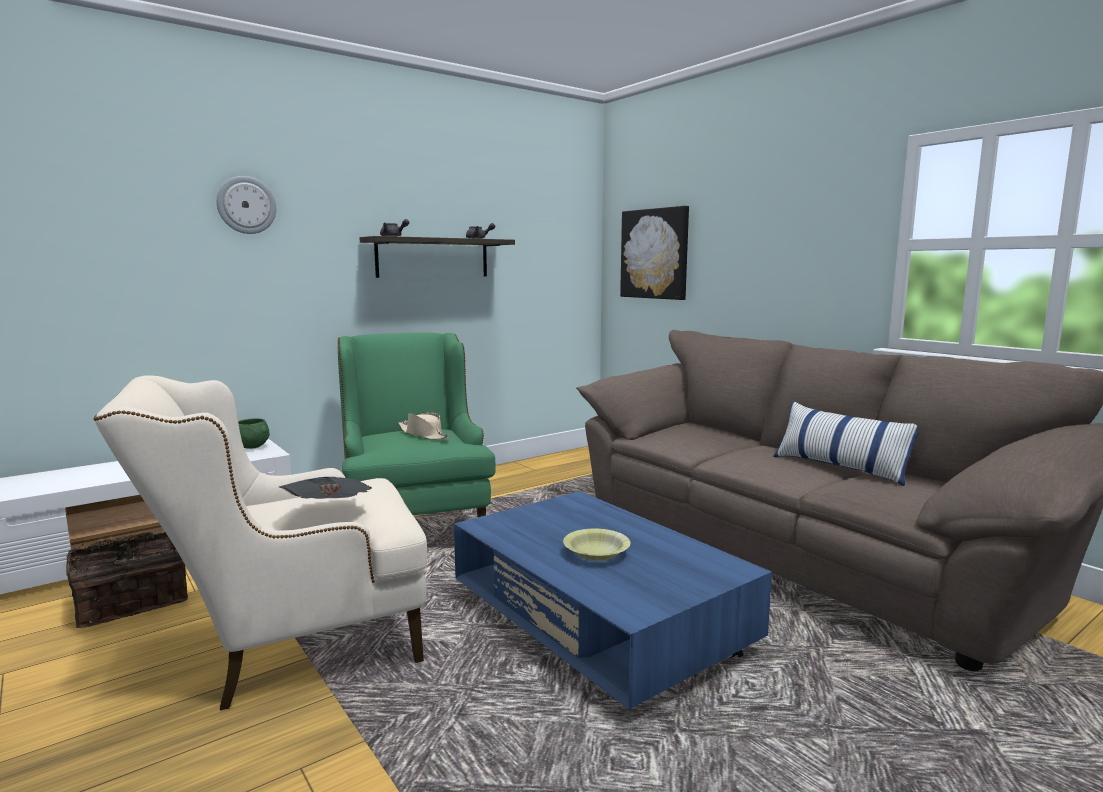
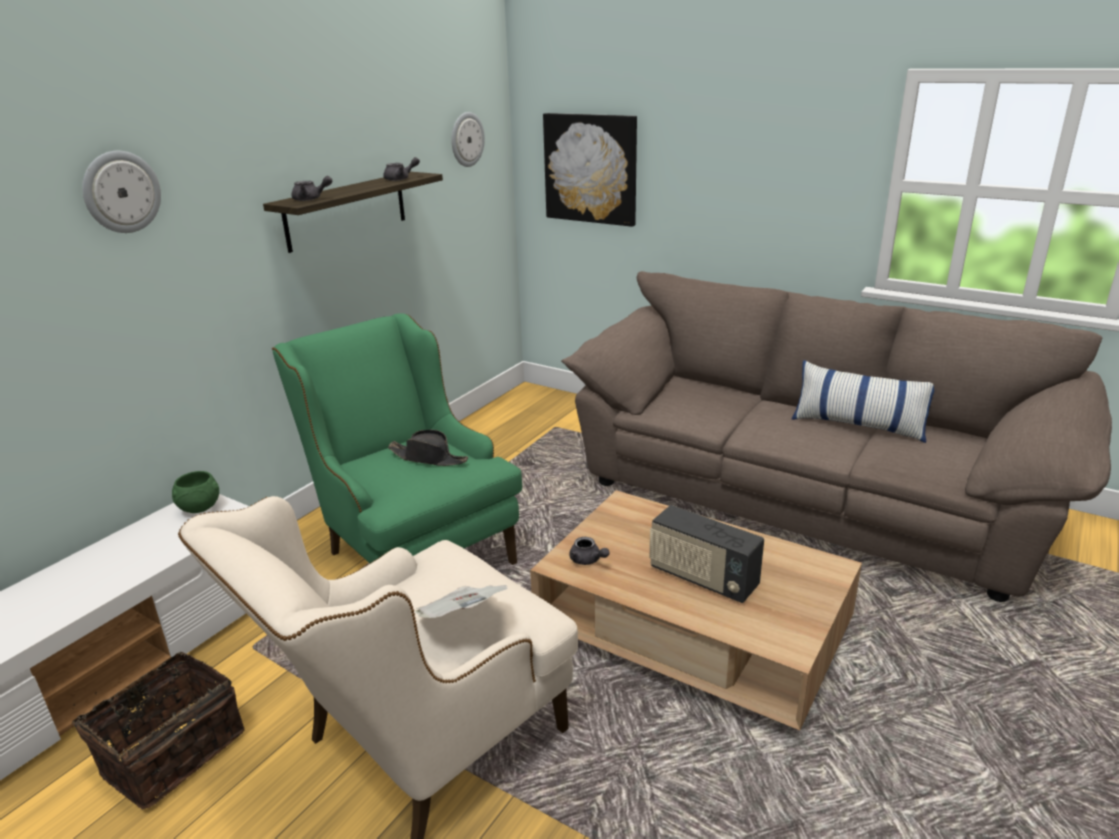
camera: 20 degrees left, 15 degrees up
beige hat [398,412,451,440] -> black hat [388,430,468,466]
blue coffee table [454,491,772,709] -> brown coffee table [530,490,862,730]
yellow bowl [563,529,630,561] -> radio [649,505,764,603]
none -> wall clock [451,112,485,167]
none -> grey teapot [569,537,610,565]

